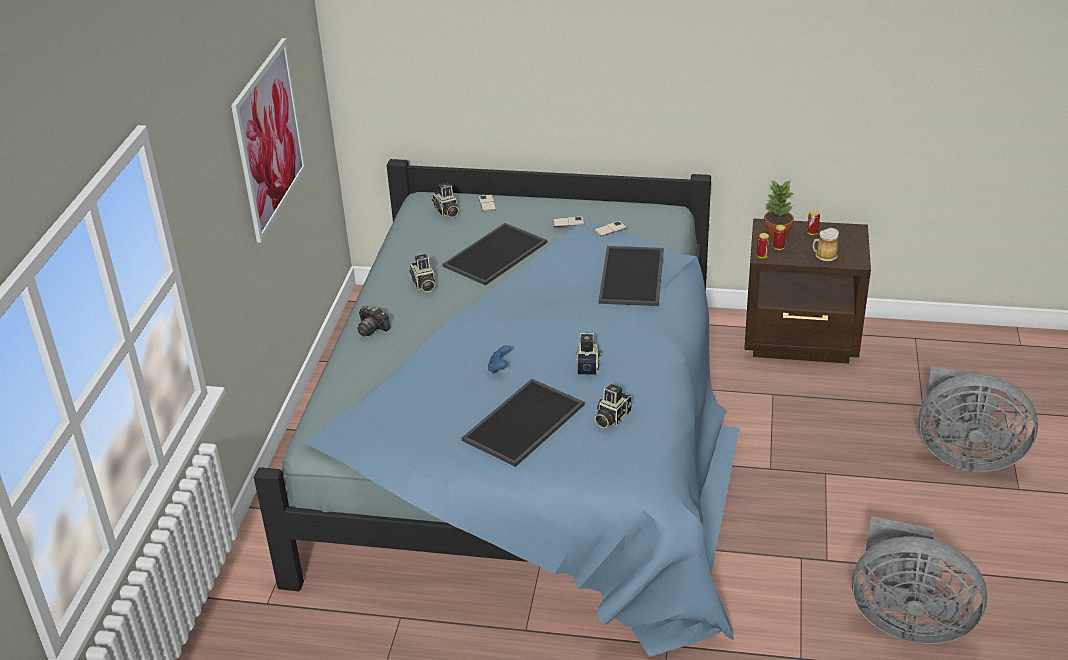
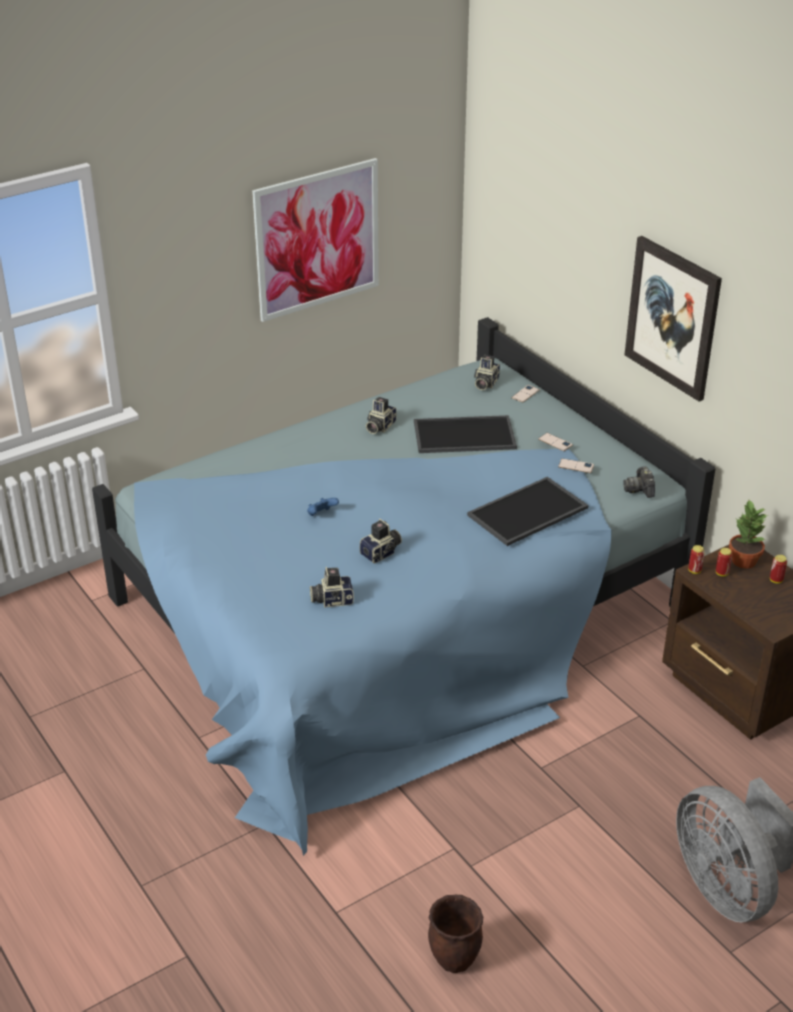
camera: 45 degrees right, 0 degrees up
camera [357,306,391,337] -> camera moved to [623,466,655,498]
tray [462,379,585,467] -> none
mug [813,228,839,261] -> none
grey fan [852,516,987,644] -> brown planter [428,895,483,973]
none -> picture [624,236,722,402]

